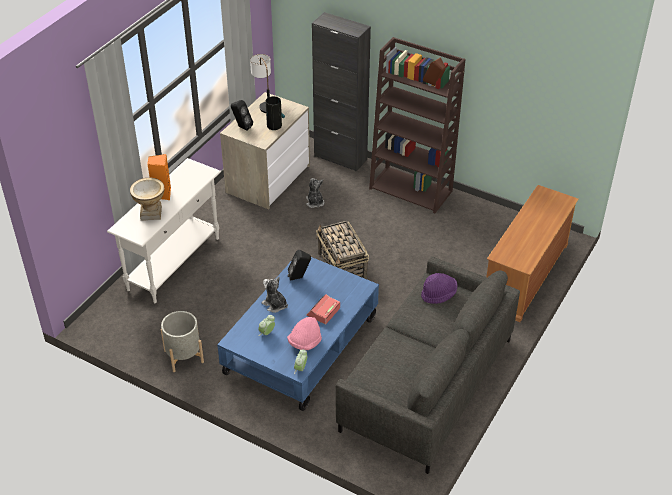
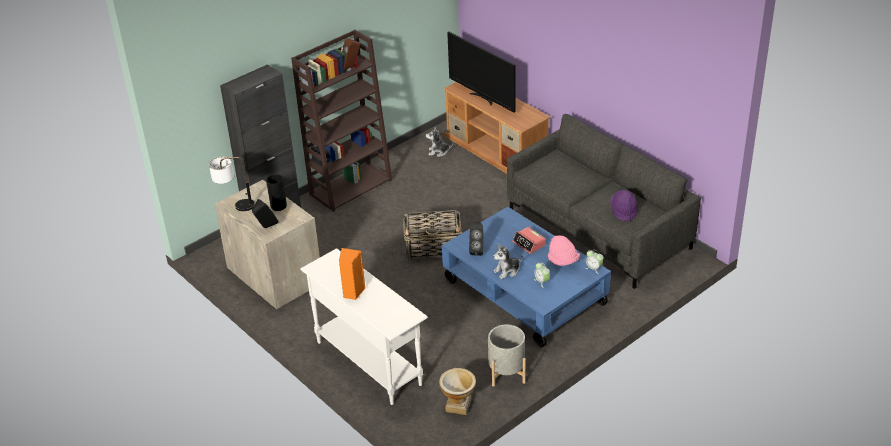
camera: 70 degrees left, 5 degrees down
vase [130,178,164,220] -> vase moved to [439,368,476,415]
plush toy [306,178,325,208] -> plush toy moved to [426,127,453,157]
purple hat [421,273,457,304] -> purple hat moved to [610,190,638,221]
none -> television [447,32,515,113]

